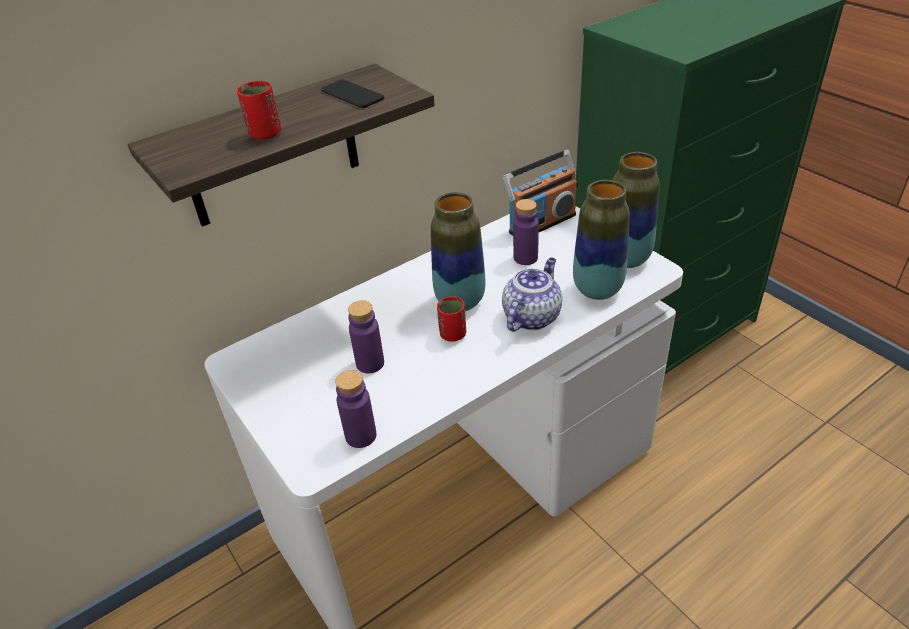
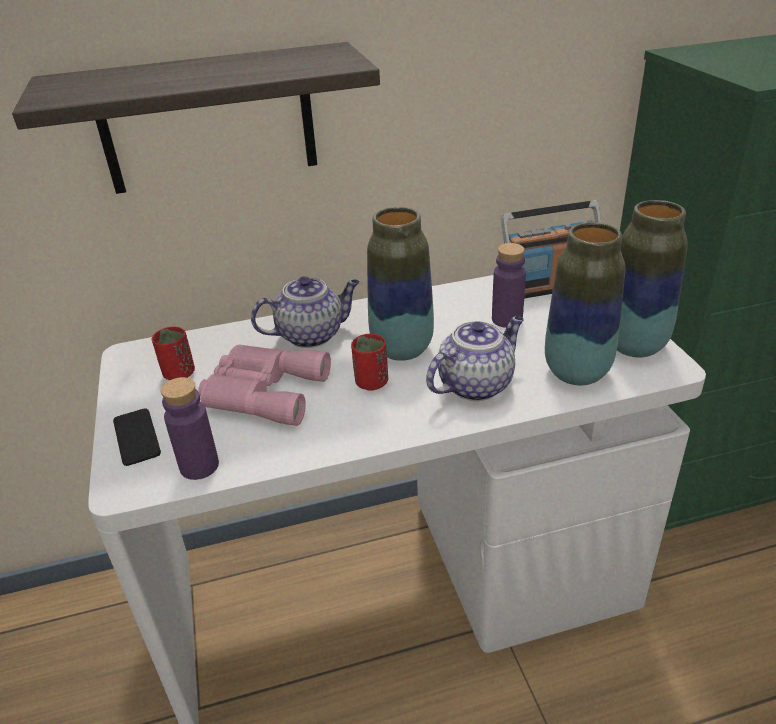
camera: 20 degrees right, 5 degrees down
red cup [237,81,281,140] -> red cup moved to [152,326,195,380]
phone [321,79,384,108] -> phone moved to [113,408,161,466]
purple bottle [348,300,384,373] -> pink binoculars [198,344,331,426]
none -> teapot [251,276,360,348]

